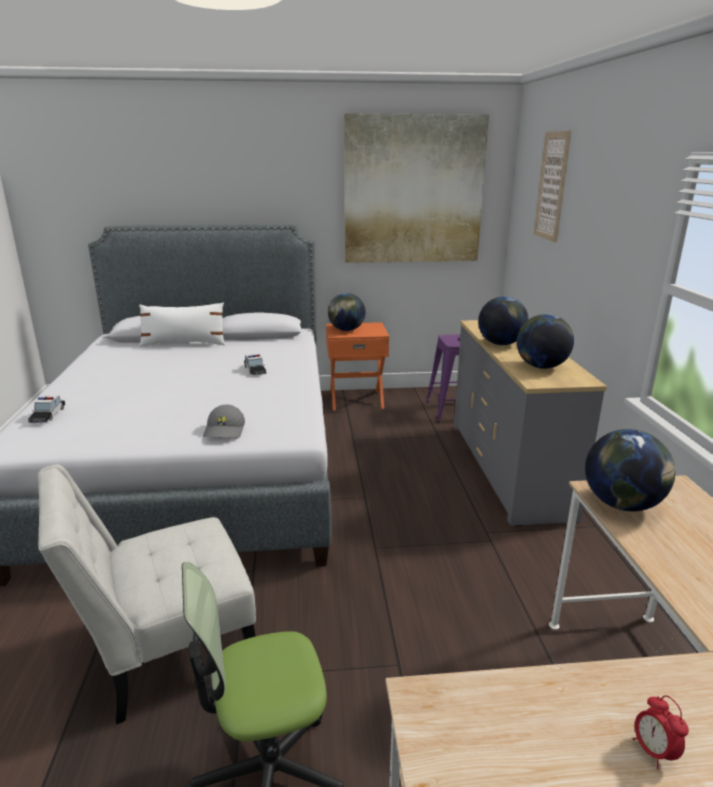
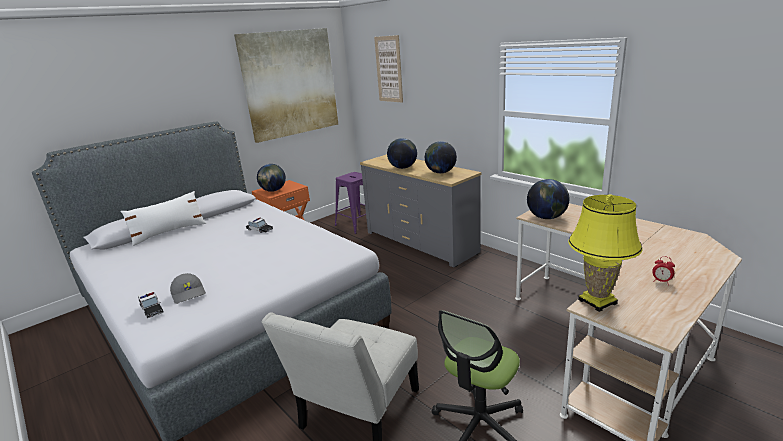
camera: 35 degrees left, 0 degrees up
grey cap [203,405,245,438] -> grey cap moved to [170,273,206,304]
none -> yellow table lamp [568,194,643,312]

